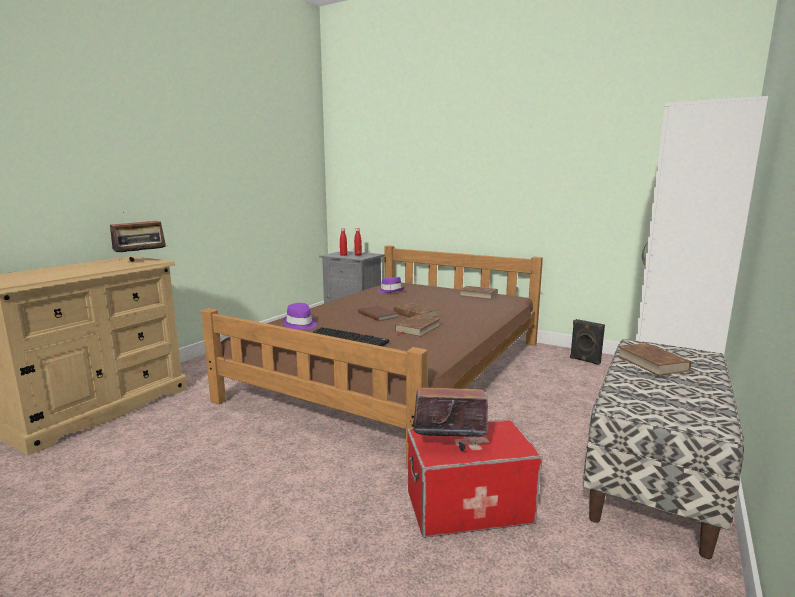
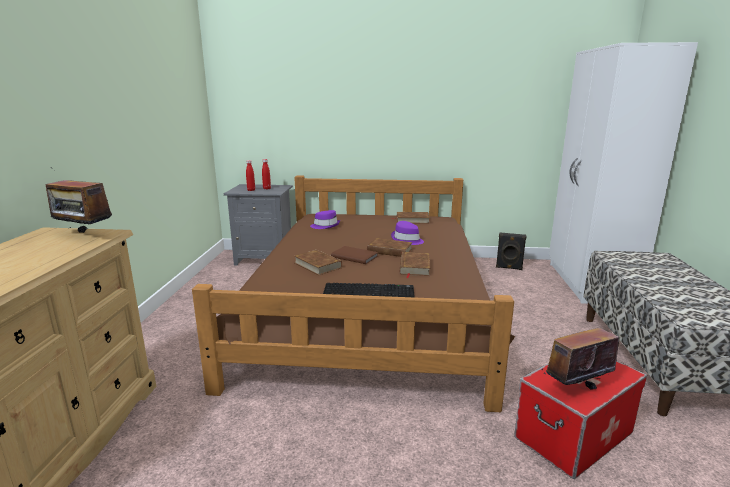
camera: 25 degrees left, 5 degrees up
radio [110,212,168,262] -> radio turned 90 degrees clockwise [45,167,112,233]
purple hat [283,303,317,330] -> purple hat moved to [391,221,424,245]
brown book [617,343,691,376] -> brown book moved to [294,250,342,275]

